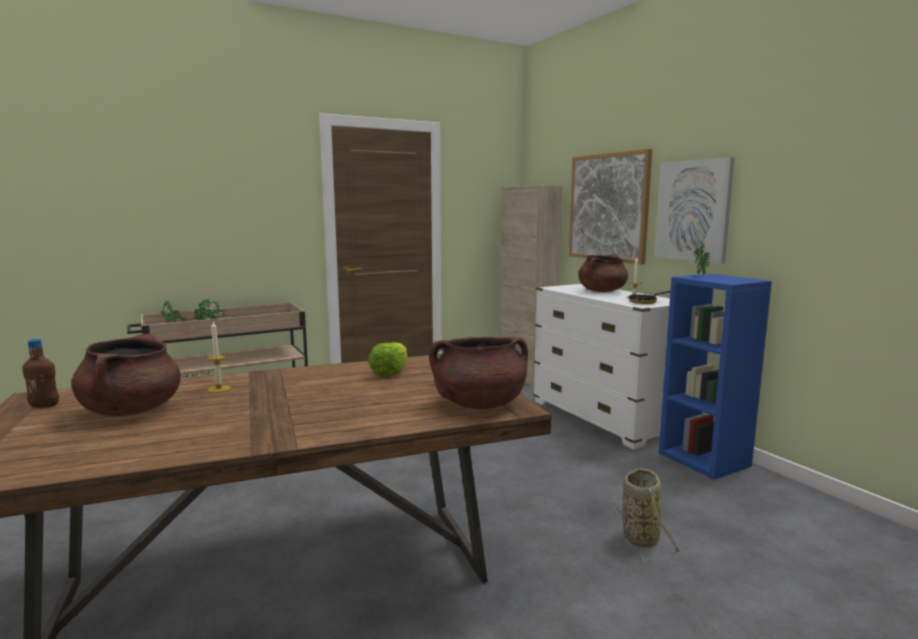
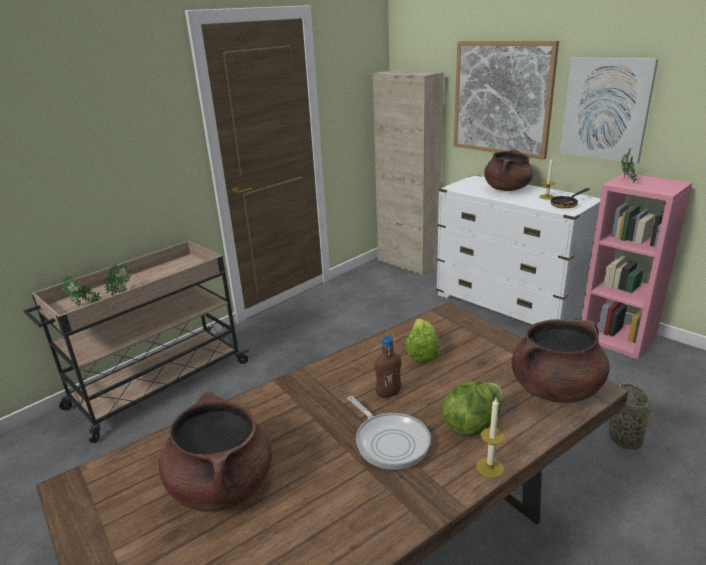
camera: 15 degrees left, 15 degrees up
brown bottle [22,339,59,408] -> brown bottle moved to [375,336,401,398]
candle [206,321,231,393] -> candle moved to [476,398,505,478]
blue bookcase [659,274,772,480] -> pink bookcase [581,173,692,359]
none -> frying pan [347,396,431,470]
none -> lettuce [442,381,502,436]

